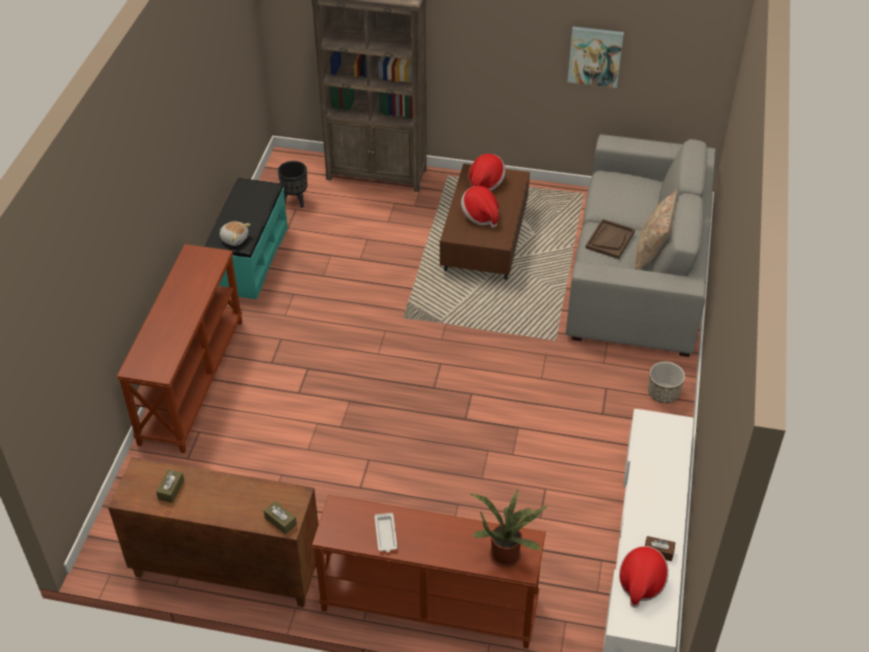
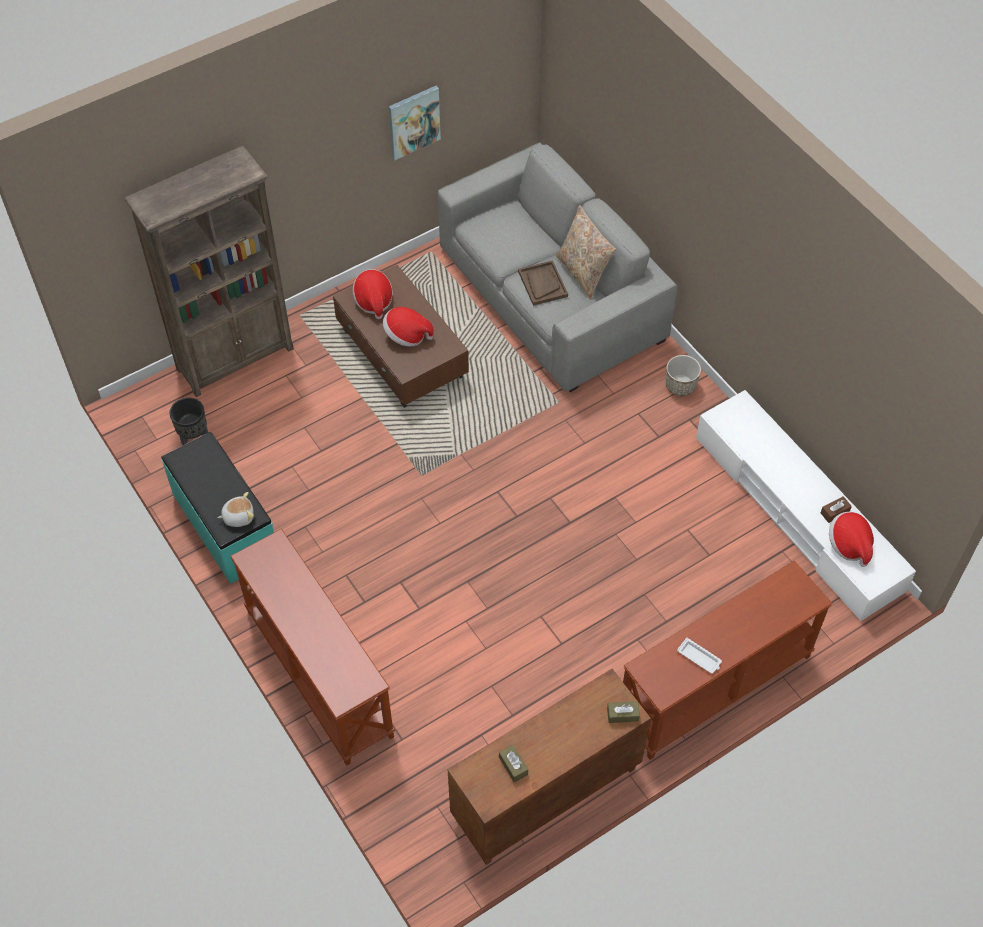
camera: 45 degrees left, 10 degrees up
potted plant [469,489,548,567] -> none

